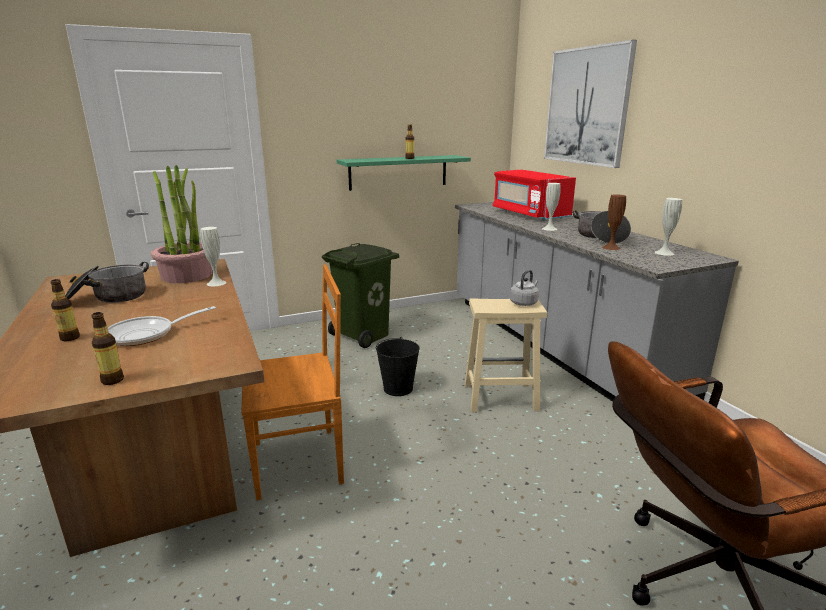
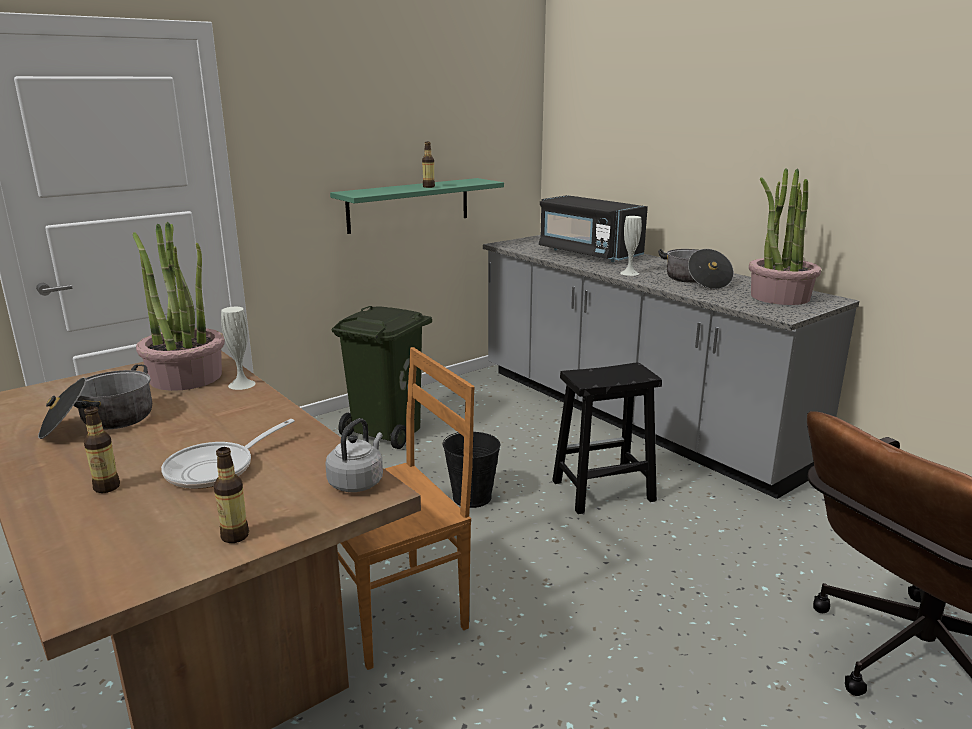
camera: 15 degrees left, 0 degrees up
beige stool [465,298,547,412] -> black stool [552,362,662,514]
red microwave [493,169,576,221] -> black microwave [539,195,648,262]
grey kettle [510,270,539,306] -> grey kettle moved to [325,418,383,492]
picture [544,40,637,168] -> none
brown vase [602,194,626,250] -> none
white vase [655,198,682,256] -> potted plant [749,168,821,305]

